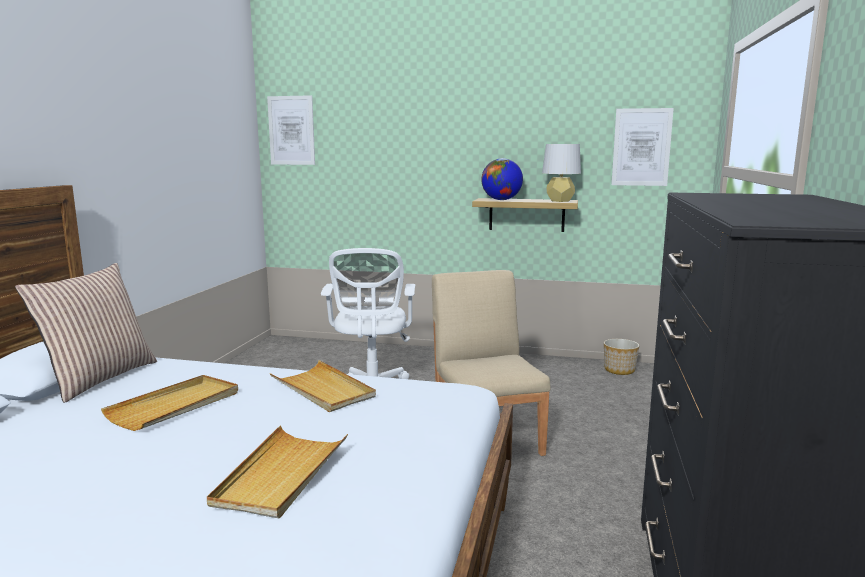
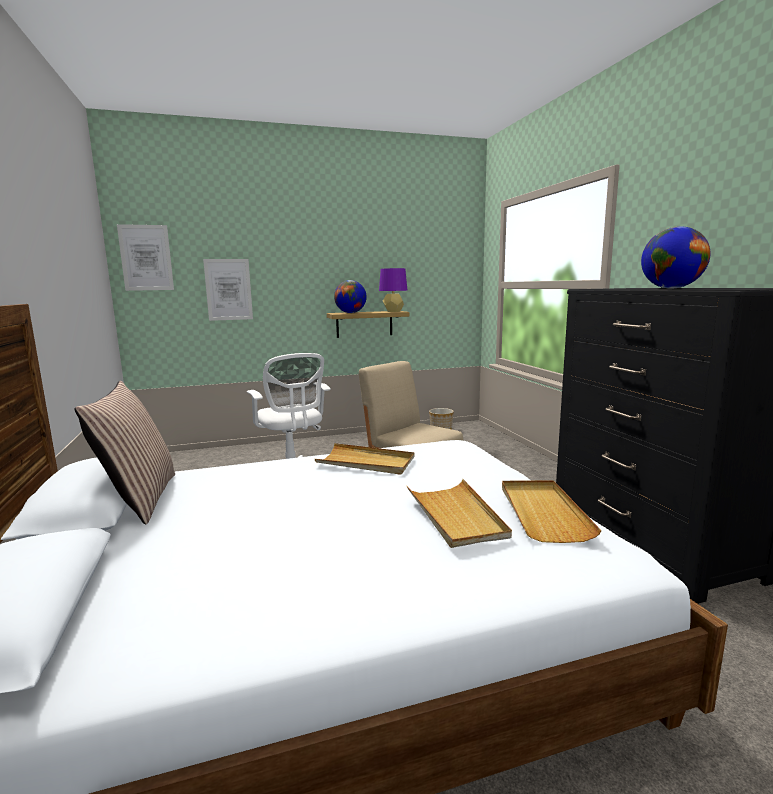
camera: 30 degrees left, 0 degrees up
beige tray [101,375,238,431] -> beige tray moved to [502,480,602,543]
grey table lamp [542,144,581,202] -> purple table lamp [379,268,408,312]
picture [612,108,674,186] -> picture moved to [203,259,253,321]
none -> globe [641,226,710,289]

